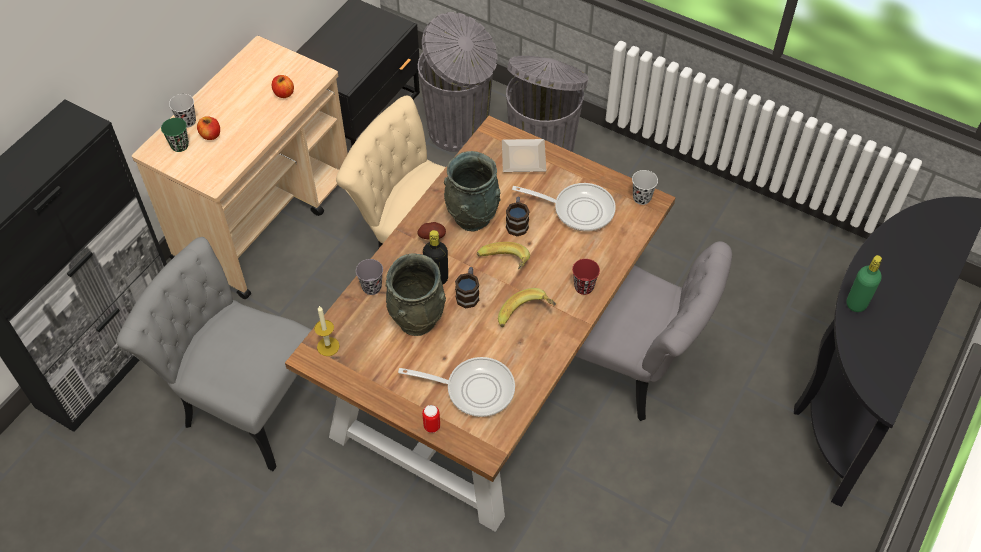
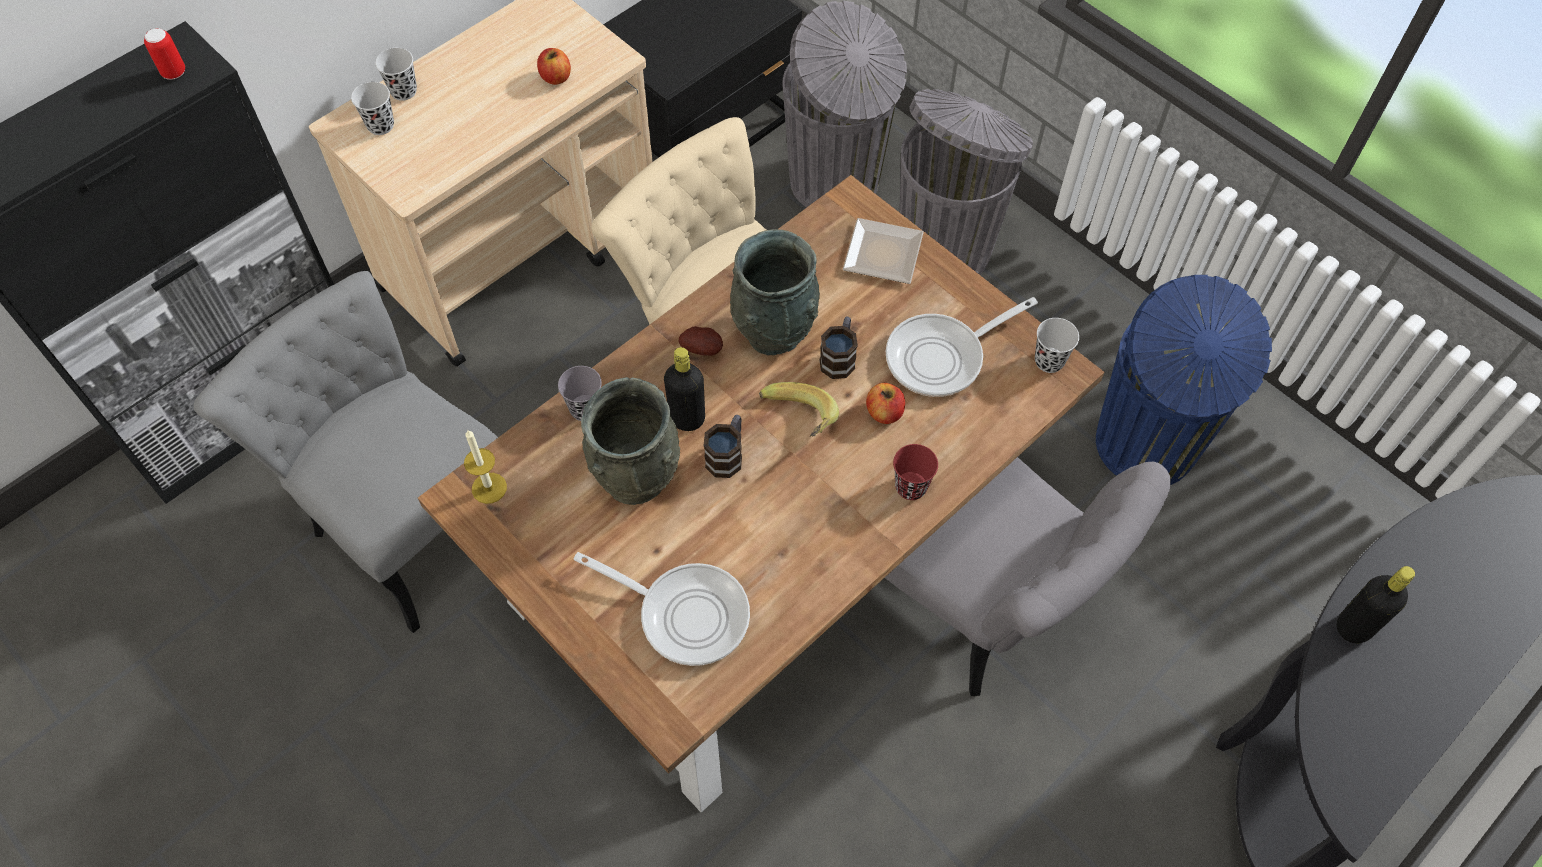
camera: 15 degrees right, 5 degrees up
green cup [161,118,189,152] -> black cup [351,82,394,135]
apple [197,116,220,140] -> apple moved to [866,383,905,424]
can [422,405,440,433] -> can moved to [144,28,185,80]
banana [498,288,556,327] -> none
frying pan [512,183,616,232] -> frying pan turned 120 degrees clockwise [886,297,1038,397]
green bottle [847,255,882,312] -> black bottle [1337,566,1415,643]
none -> blue trash can [1096,275,1272,485]

